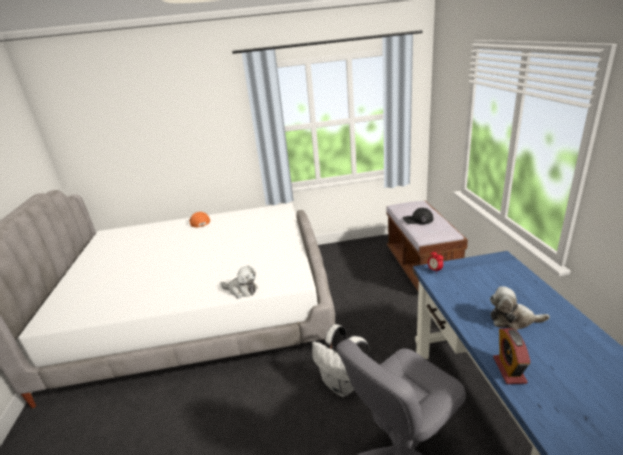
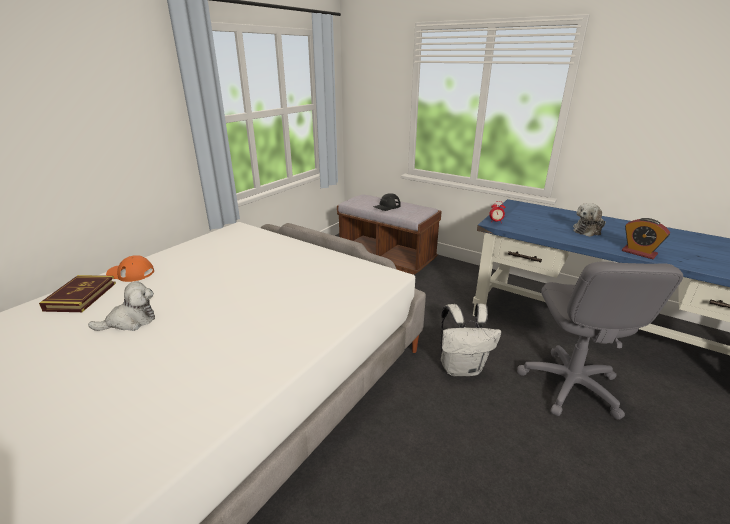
camera: 50 degrees left, 0 degrees up
plush toy [220,266,258,299] -> plush toy moved to [88,281,155,331]
none -> book [39,275,116,312]

